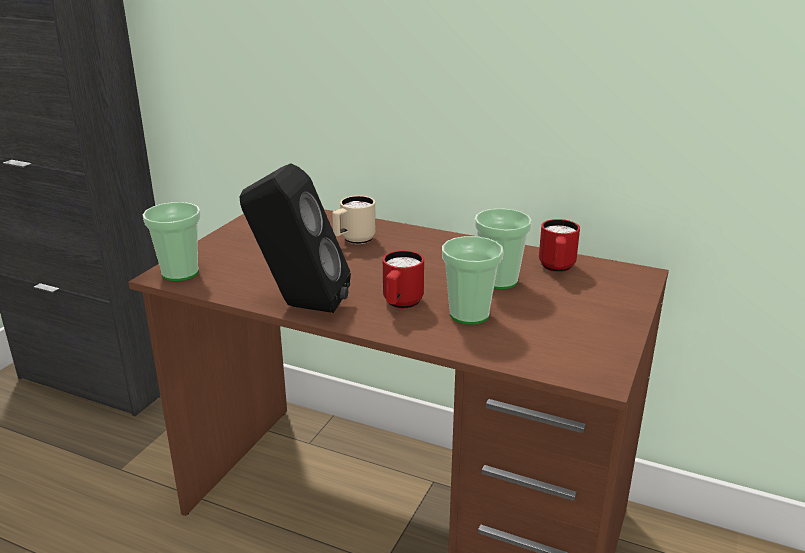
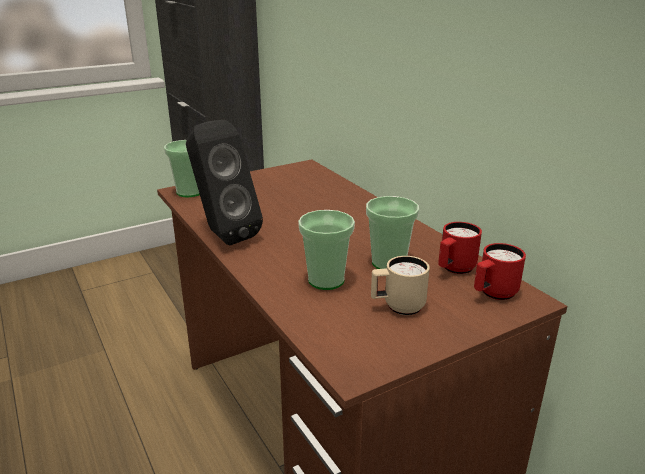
camera: 35 degrees right, 0 degrees up
beige mug [332,196,376,244] -> beige mug moved to [371,256,430,315]
red mug [383,250,424,308] -> red mug moved to [474,243,526,300]

